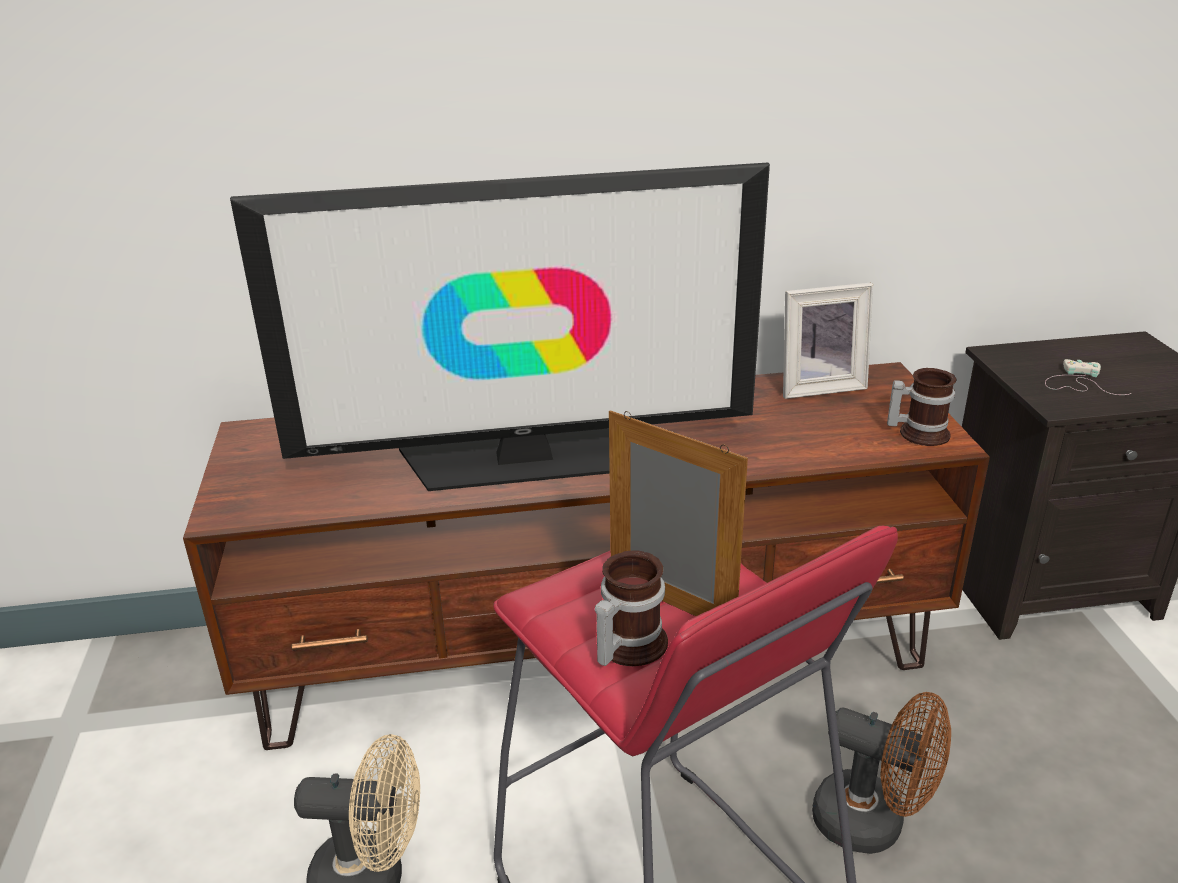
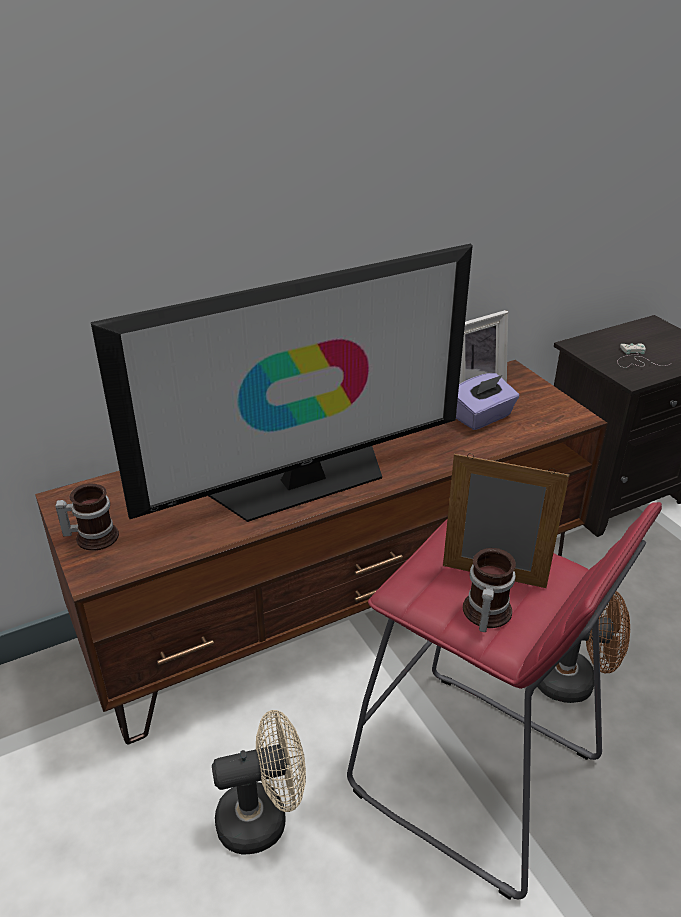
camera: 20 degrees left, 5 degrees up
mug [887,368,956,446] -> mug moved to [55,483,119,551]
none -> purple tissue box [456,373,519,430]

